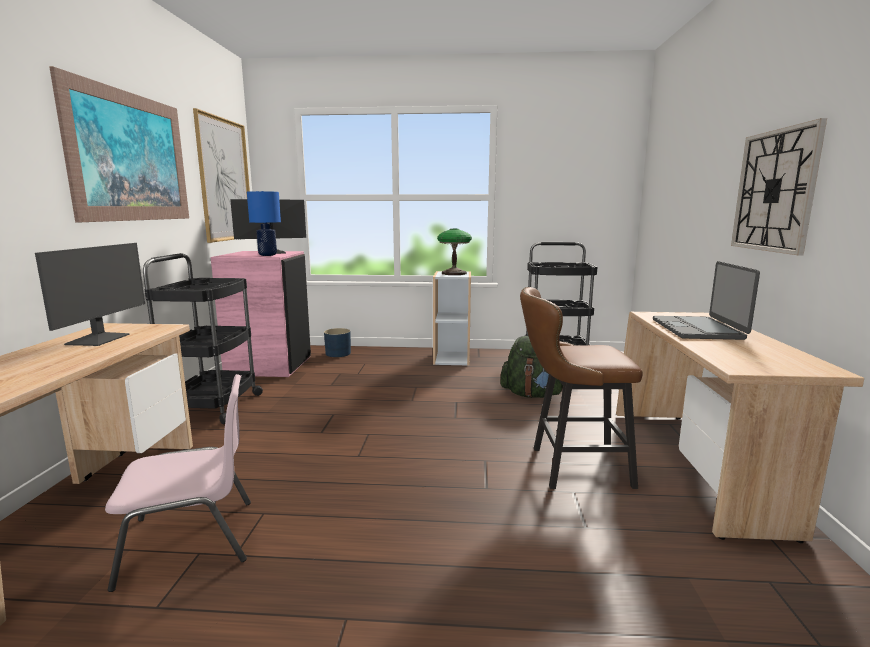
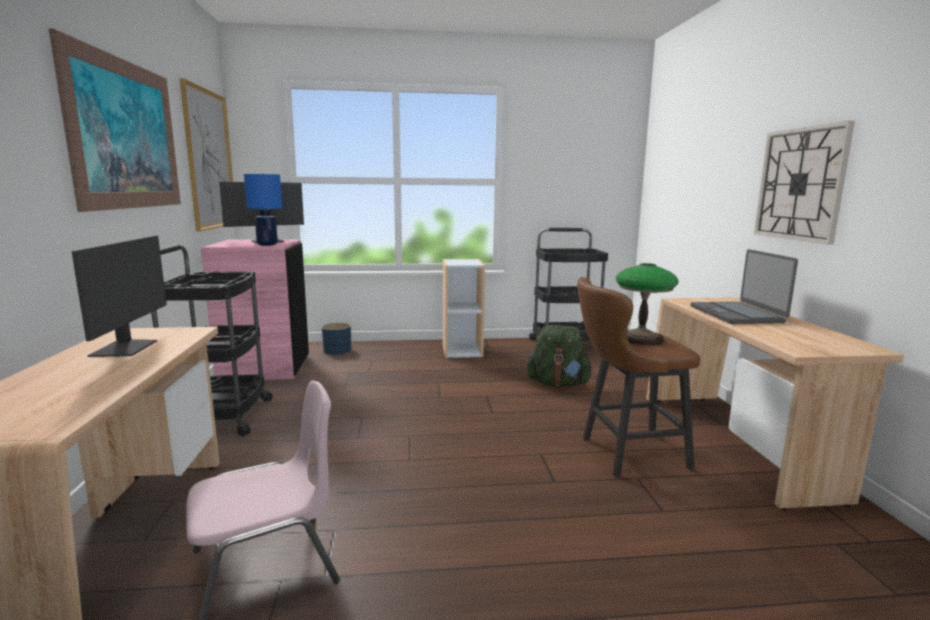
camera: 10 degrees left, 0 degrees up
table lamp [437,229,472,275] -> table lamp moved to [616,263,678,345]

